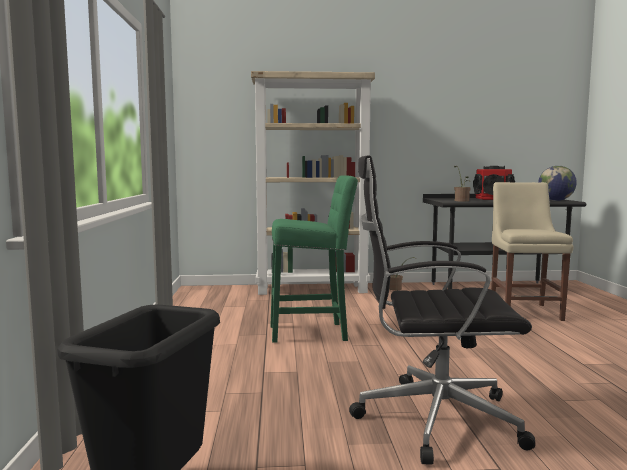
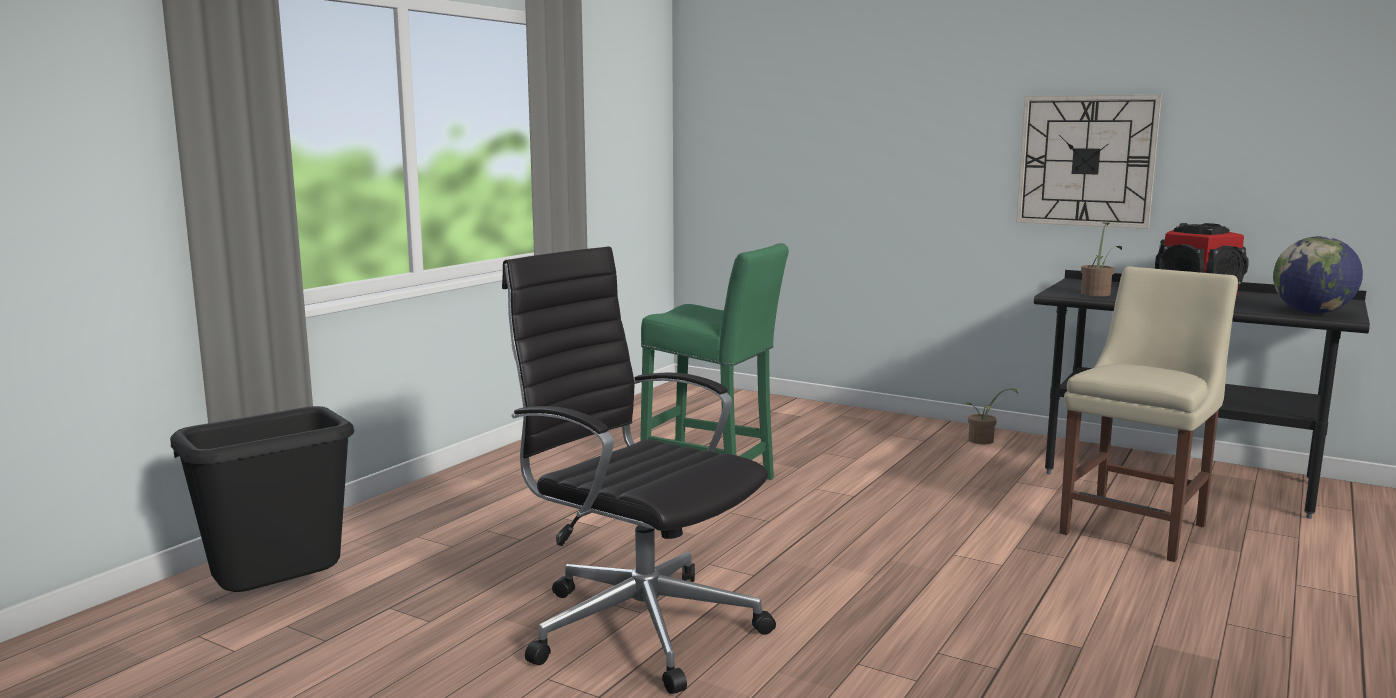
camera: 35 degrees right, 5 degrees up
beige bookcase [251,71,375,295] -> none
none -> wall clock [1016,95,1162,229]

